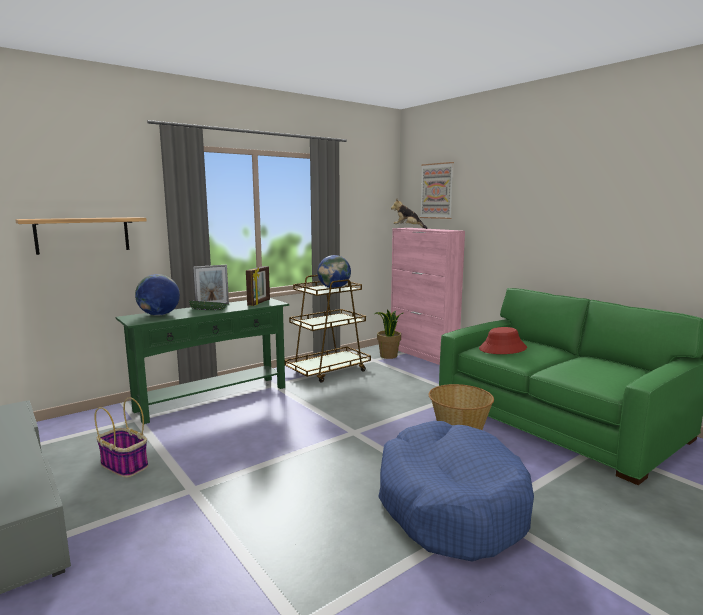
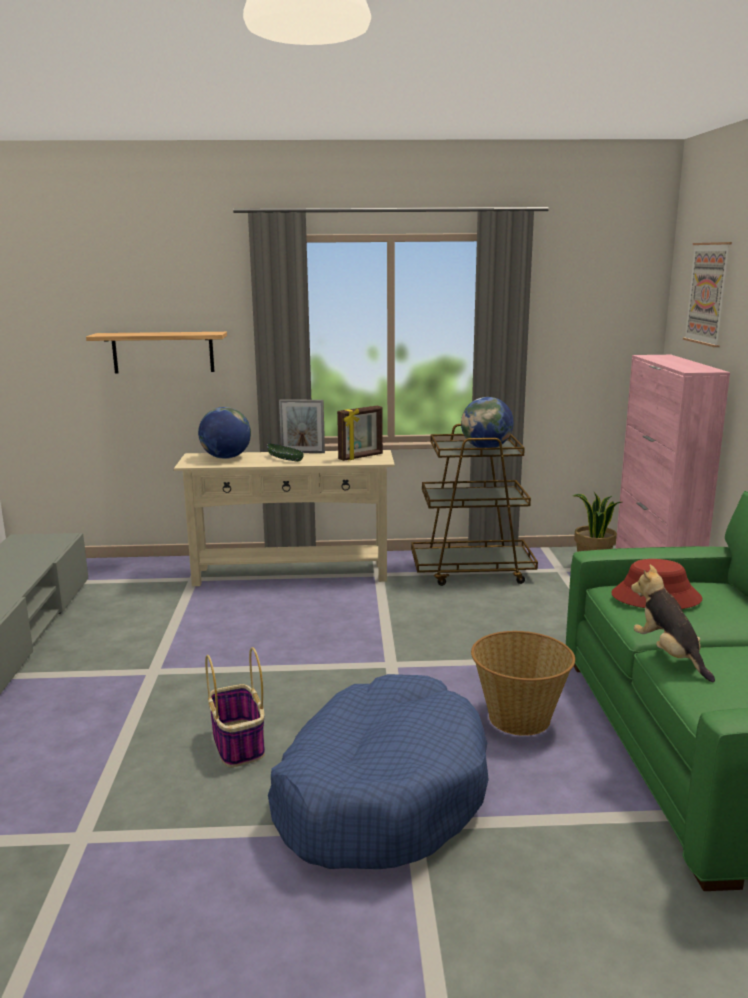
camera: 35 degrees right, 5 degrees up
basket [95,397,148,478] -> basket moved to [205,647,265,767]
green console table [116,298,289,424] -> beige console table [174,450,395,586]
plush toy [391,199,428,229] -> plush toy moved to [631,564,715,682]

